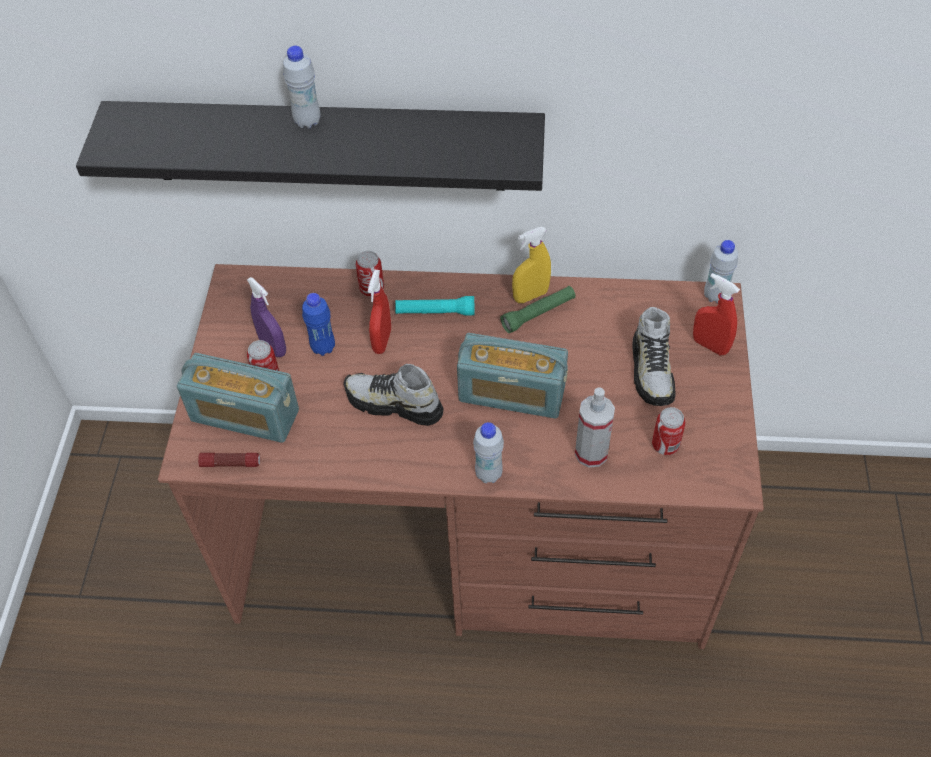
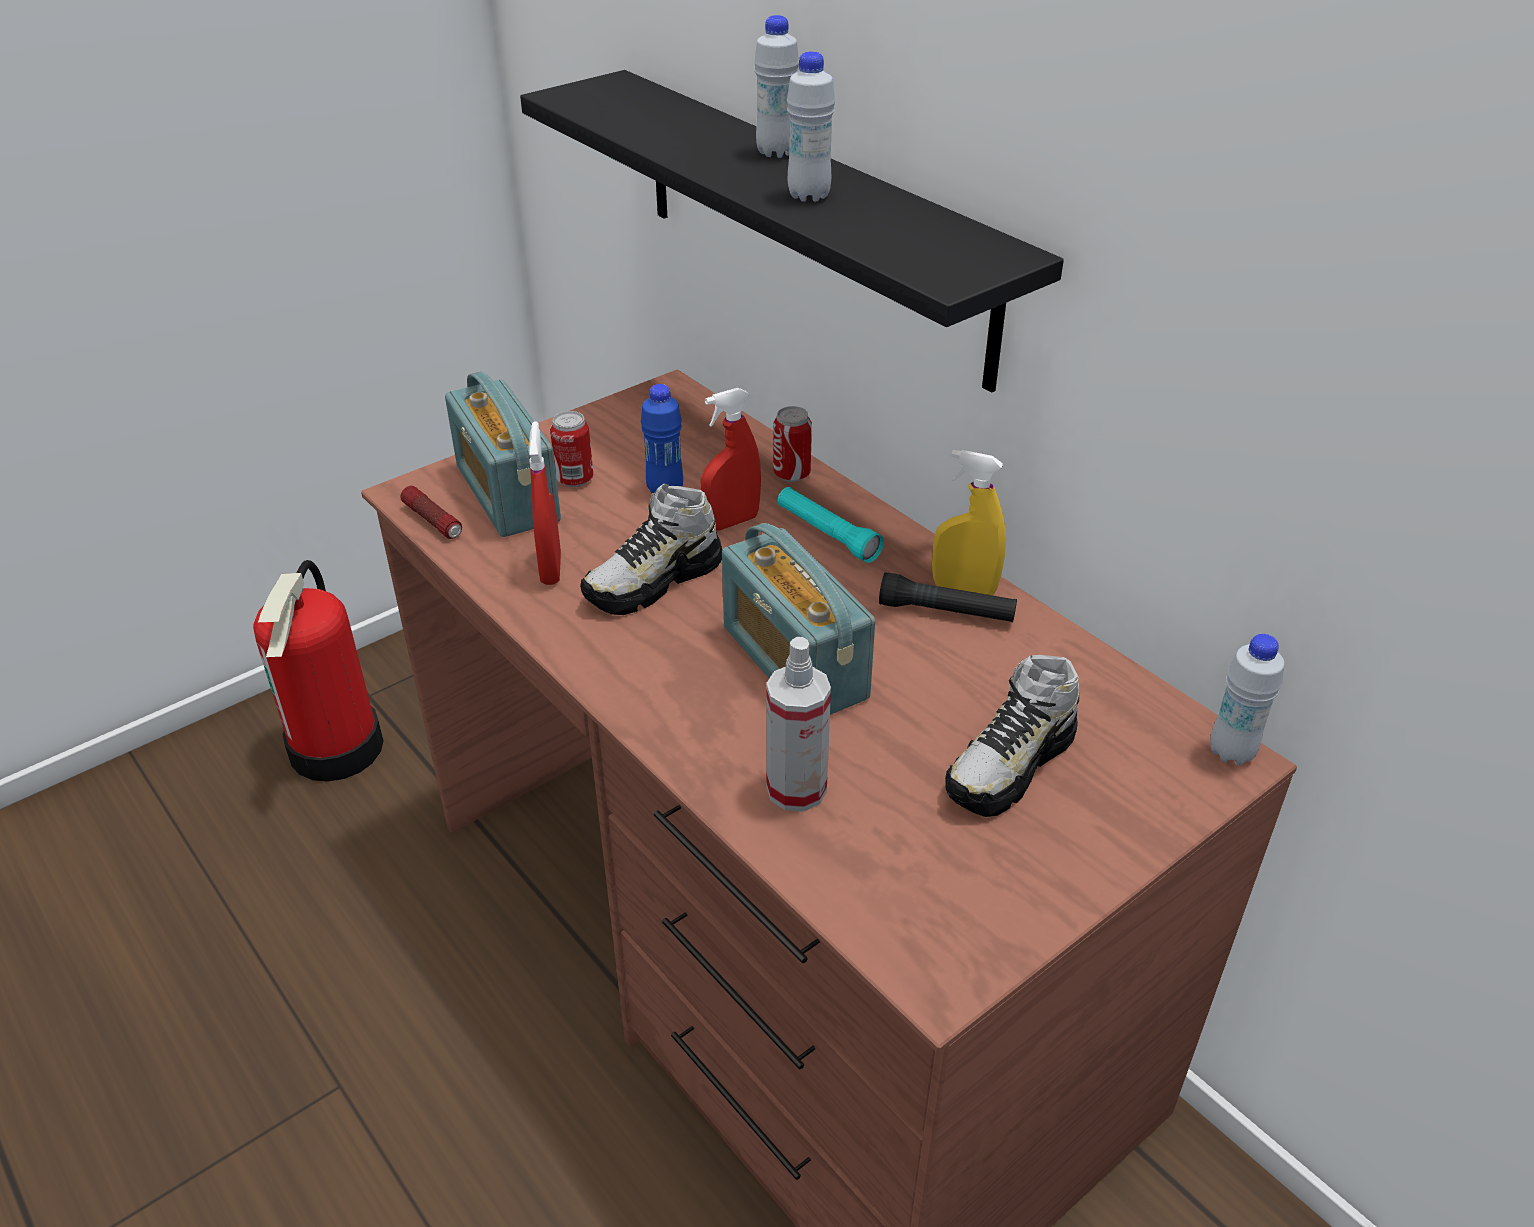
camera: 45 degrees right, 15 degrees down
purple spray bottle [247,277,286,357] -> none
shoe [343,363,444,426] -> shoe turned 105 degrees counterclockwise [580,484,722,615]
white bottle [473,422,504,483] -> white bottle moved to [787,51,835,202]
green flashlight [500,286,576,333] -> black flashlight [879,572,1017,622]
can [652,407,685,455] -> none
red spray bottle [693,273,740,355] -> red spray bottle moved to [529,421,561,585]
none -> fire extinguisher [253,560,383,782]

